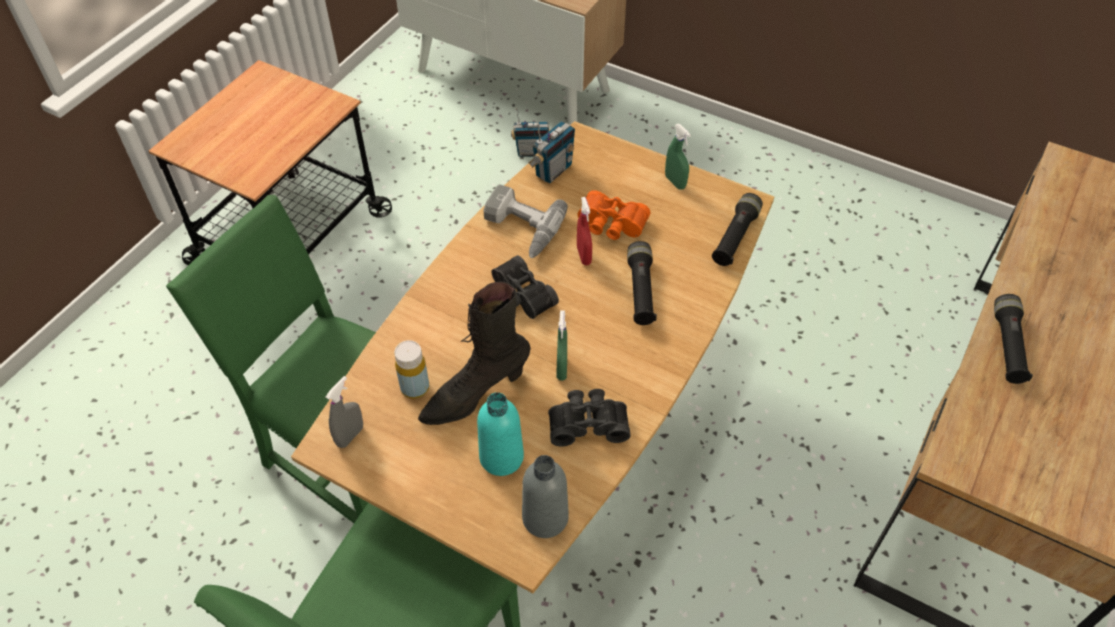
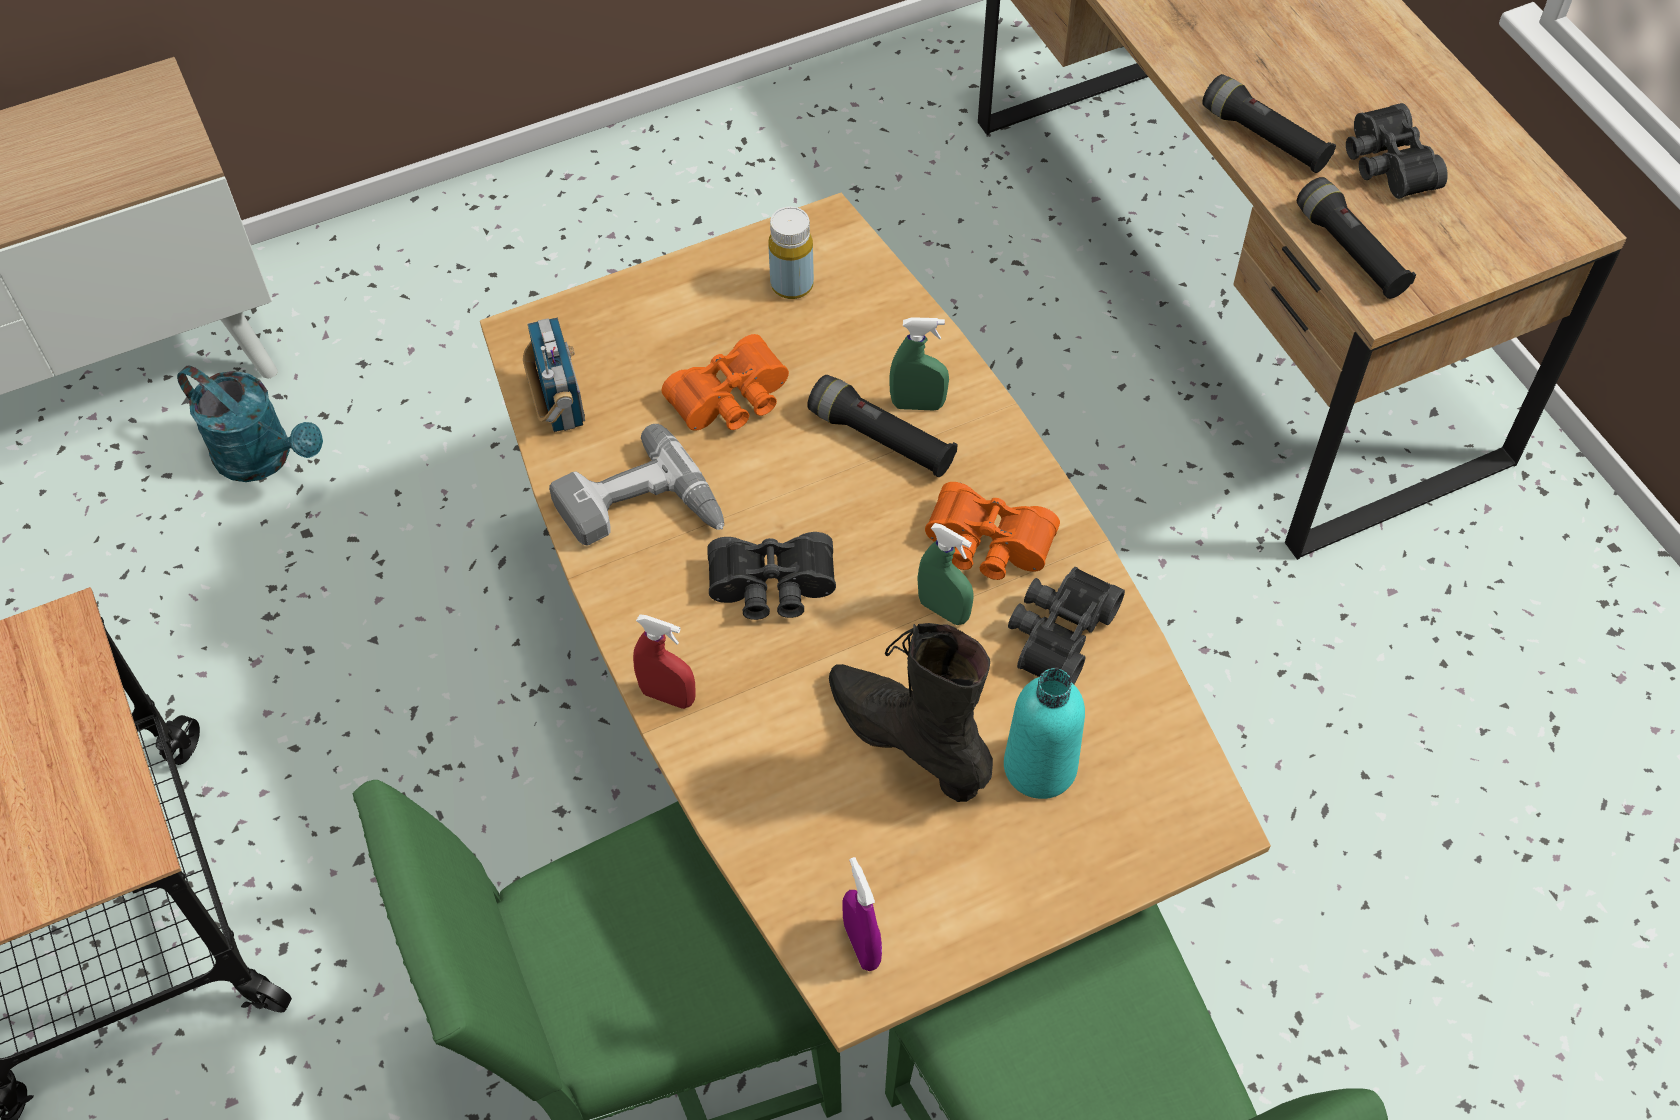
camera: 55 degrees left, 5 degrees up
grey spray bottle [325,376,363,448] -> purple spray bottle [842,857,882,971]
yellow bottle [394,340,429,398] -> yellow bottle moved to [768,207,814,299]
black boot [418,281,531,425] -> black boot turned 135 degrees clockwise [829,623,993,802]
radio [511,108,551,157] -> turquoise watering can [177,366,323,482]
grey bottle [522,455,569,538] -> none
red spray bottle [577,197,592,265] -> red spray bottle moved to [633,614,696,709]
green spray bottle [665,124,691,190] -> green spray bottle moved to [889,317,949,410]
black flashlight [712,193,763,266] -> black flashlight moved to [1297,177,1416,299]
none -> orange binoculars [925,482,1060,580]
none -> black binoculars [1346,103,1448,199]

